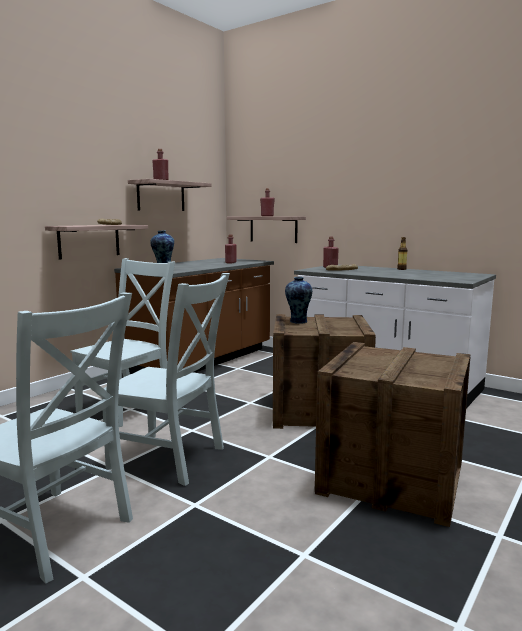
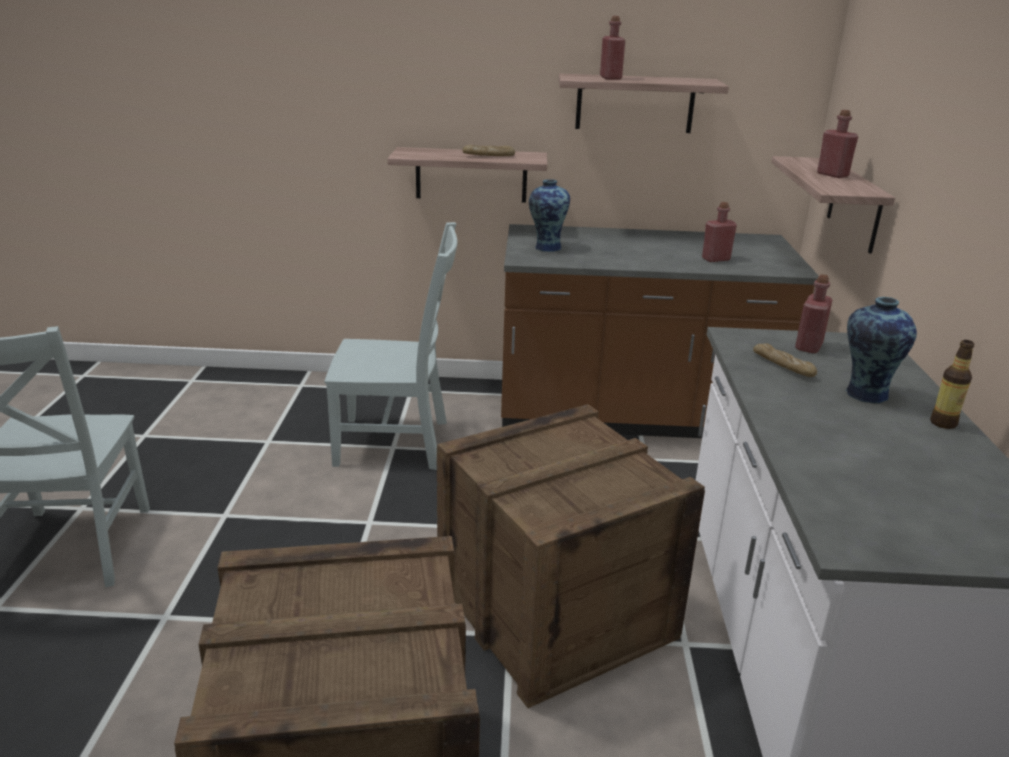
camera: 55 degrees right, 15 degrees up
grey chair [102,273,230,486] -> none
vase [285,277,312,324] -> vase moved to [845,297,917,403]

